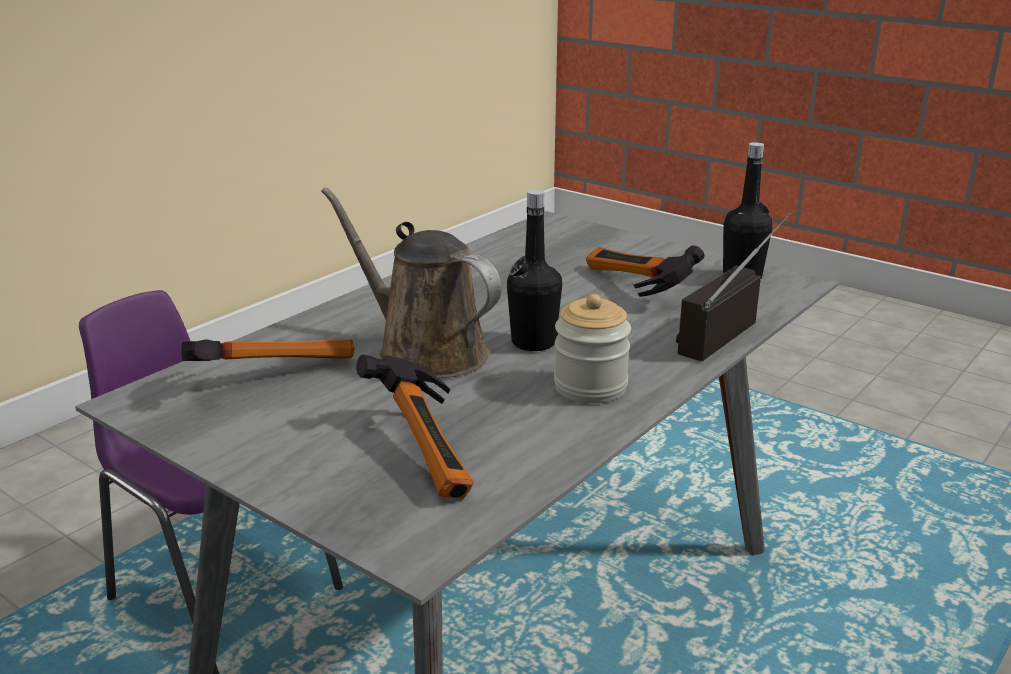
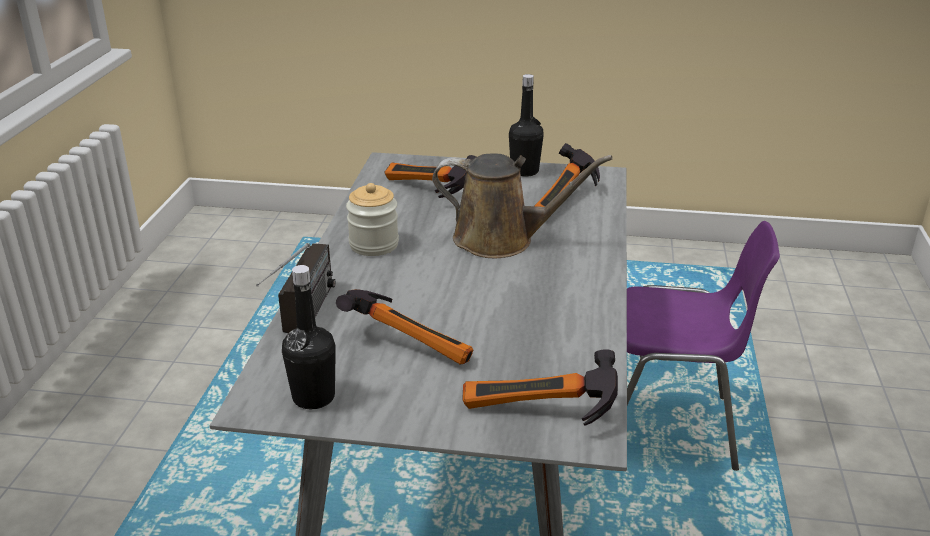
camera: 150 degrees right, 5 degrees up
black bottle [507,189,562,351] -> black bottle moved to [509,74,544,177]
none -> hammer [462,350,618,426]

